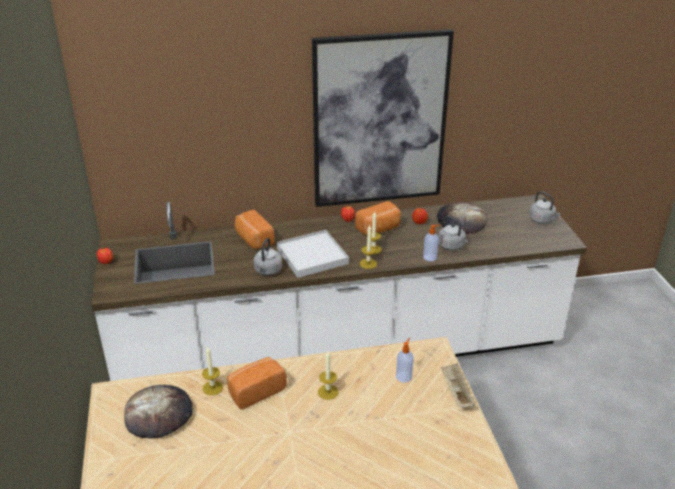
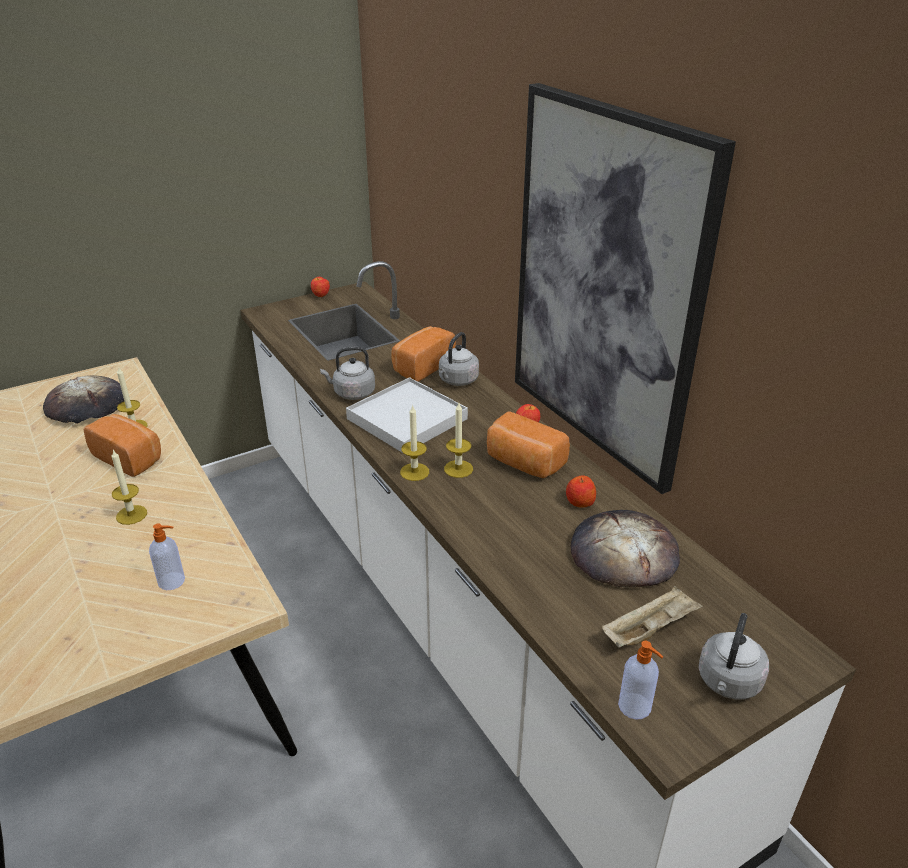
camera: 70 degrees right, 0 degrees up
soap dispenser [423,224,440,261] -> soap dispenser moved to [618,641,663,720]
grey kettle [438,216,468,250] -> grey kettle moved to [438,332,479,386]
beige tray [441,363,475,407] -> beige tray moved to [602,586,703,648]

